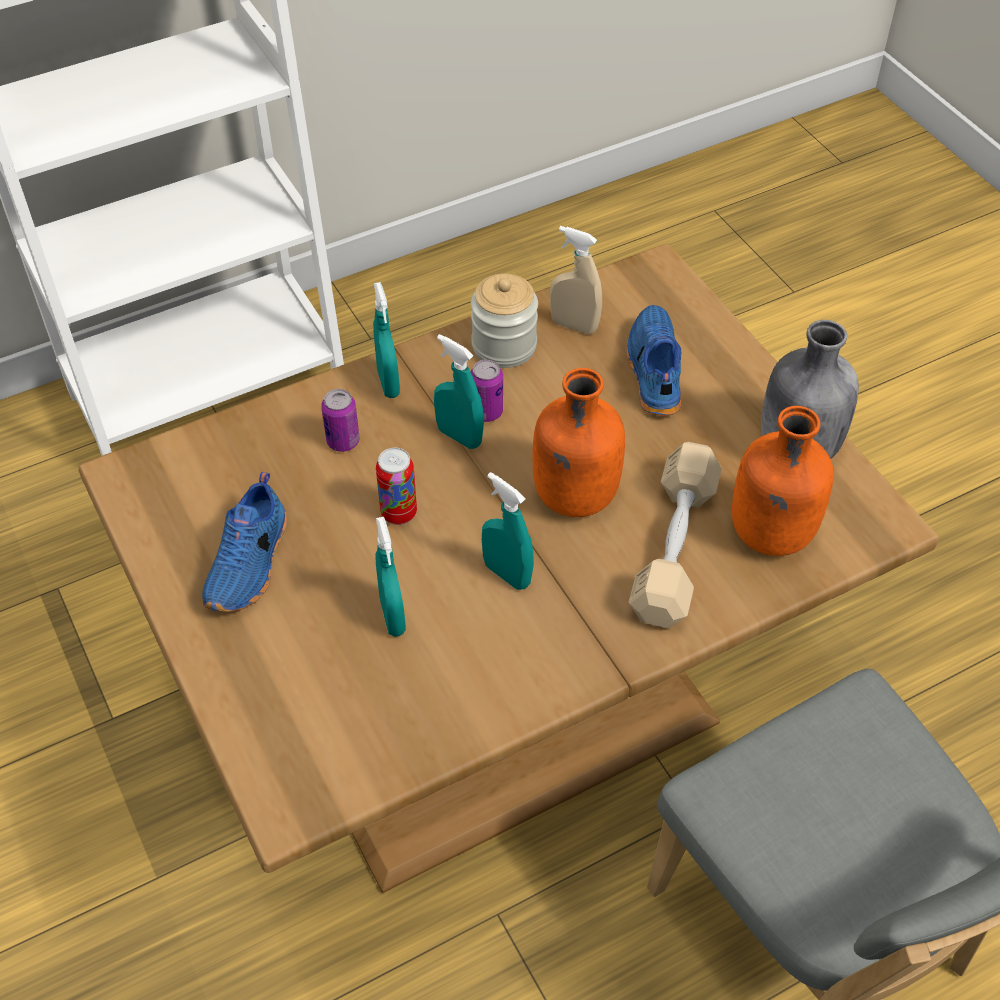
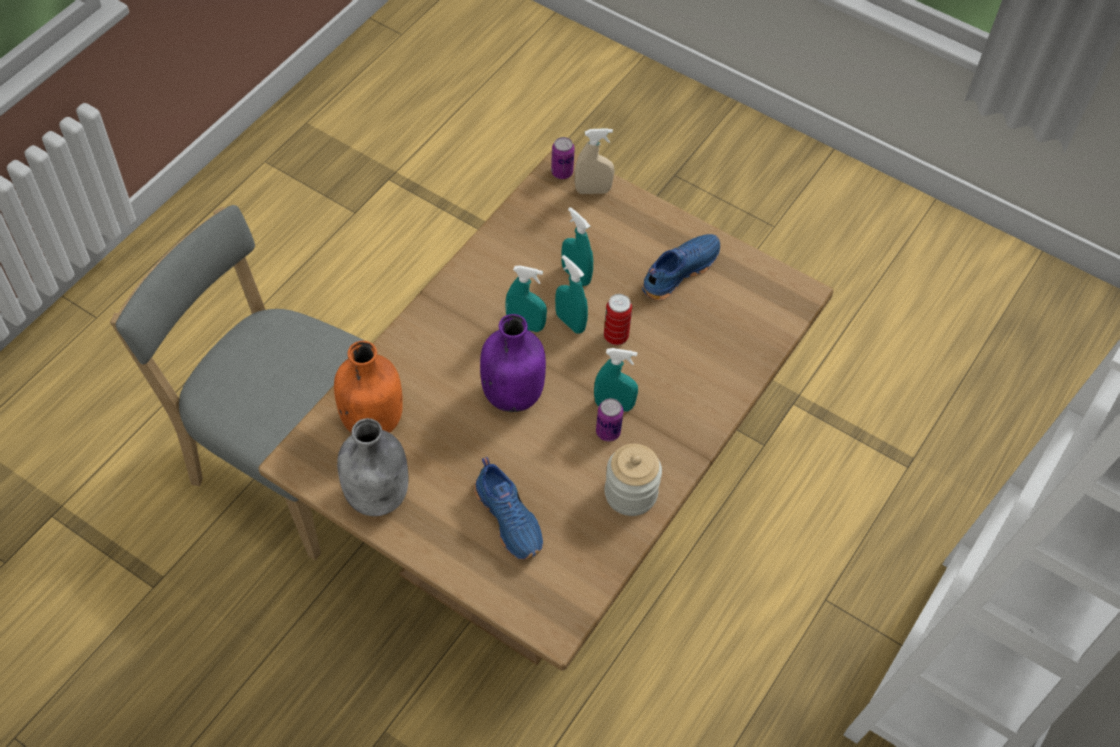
camera: 150 degrees right, 5 degrees up
blue shoe [202,472,287,612] -> blue shoe turned 60 degrees clockwise [642,234,720,301]
can [321,389,360,452] -> can moved to [551,137,575,179]
turquoise spray bottle [373,282,400,398] -> turquoise spray bottle moved to [555,255,588,334]
orange bottle [532,368,625,517] -> purple bottle [480,314,546,412]
beige spray bottle [550,226,602,334] -> beige spray bottle moved to [575,128,614,194]
beige dumbbell [629,442,722,629] -> none

